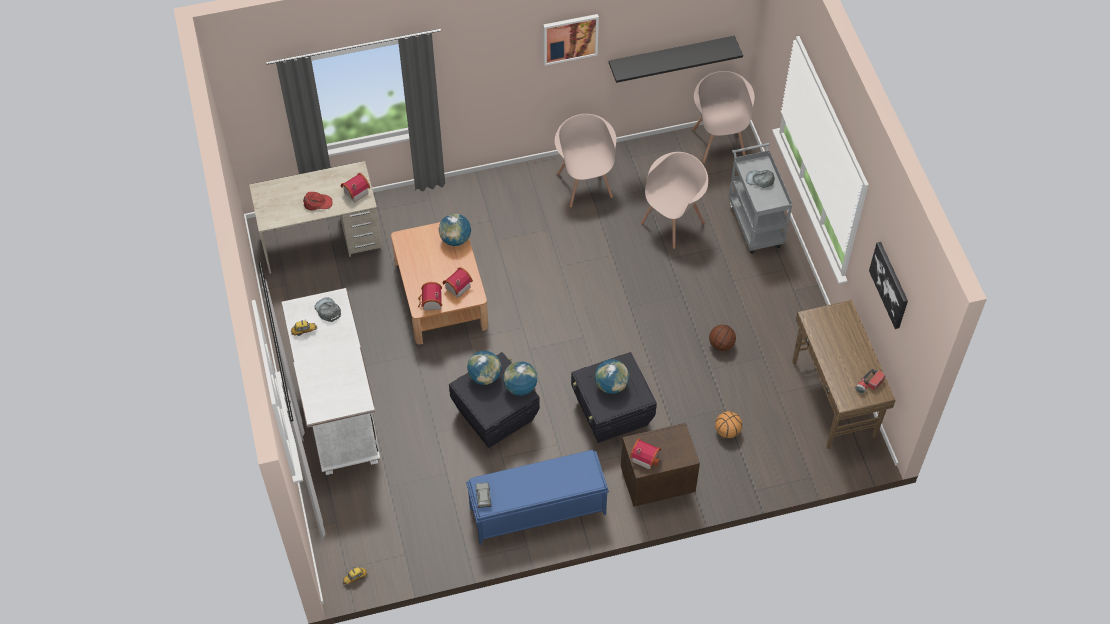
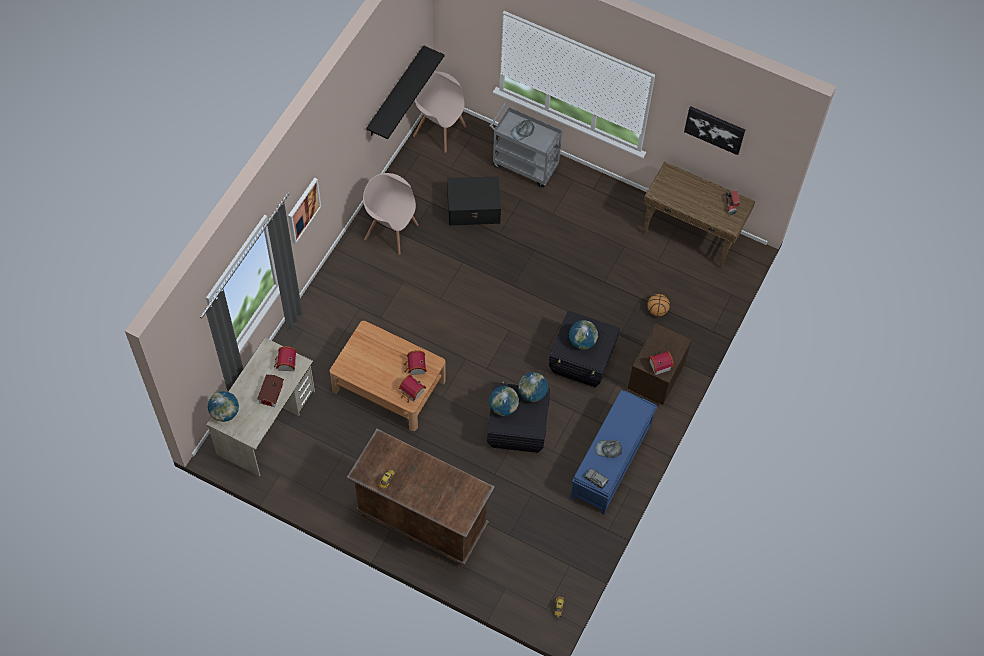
camera: 50 degrees left, 5 degrees up
white dresser [281,288,380,475] -> brown dresser [347,429,495,566]
red cap [303,192,333,211] -> toy house [257,375,284,407]
grey cap [315,297,341,322] -> grey cap moved to [595,440,622,458]
globe [439,214,471,246] -> globe moved to [208,391,239,422]
picture [543,14,599,66] -> picture moved to [288,178,321,244]
beige chair [641,152,708,249] -> black storage box [447,176,501,226]
basketball [709,325,736,351] -> none

